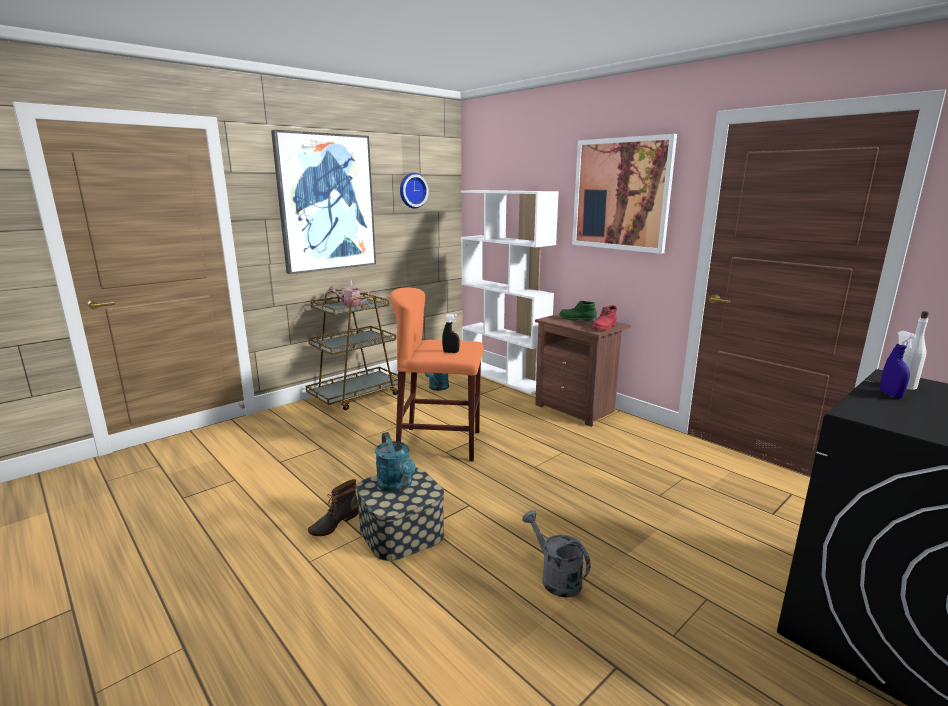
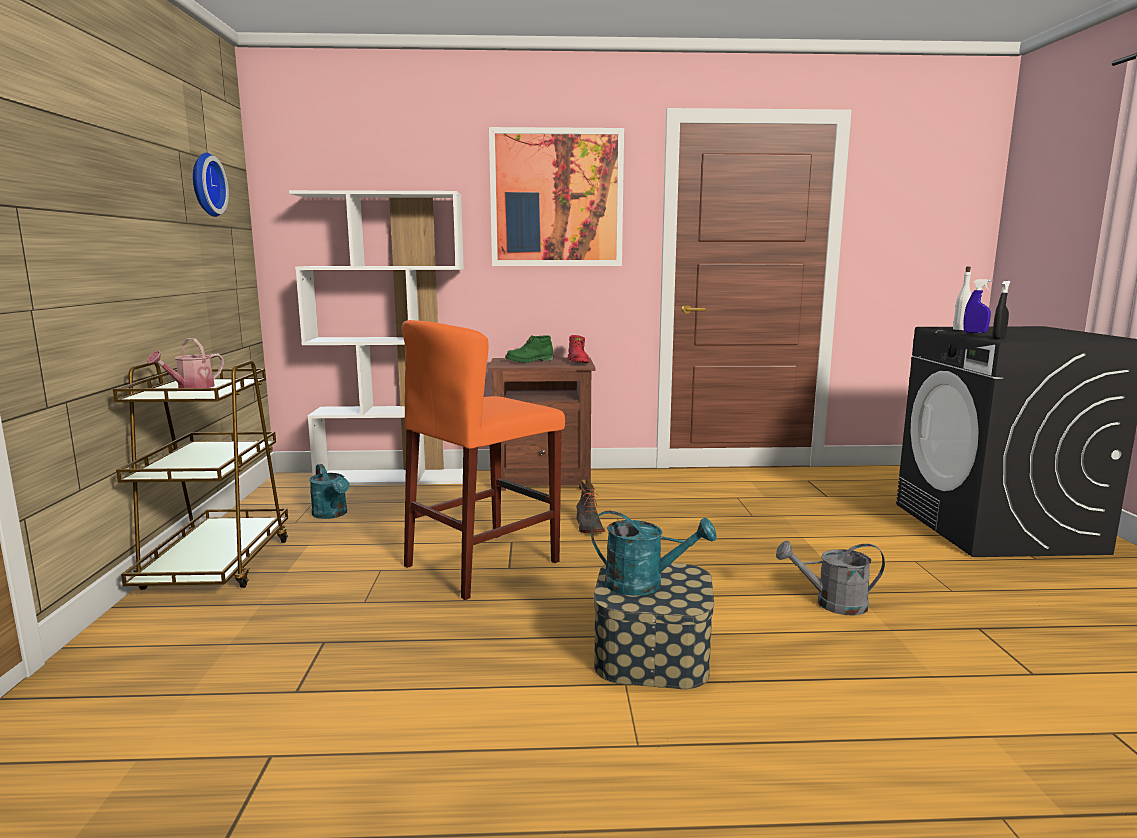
camera: 50 degrees left, 5 degrees down
picture [271,130,376,274] -> none
boot [308,479,359,536] -> boot moved to [577,479,605,533]
black spray bottle [442,314,460,353] -> black spray bottle moved to [992,281,1011,339]

